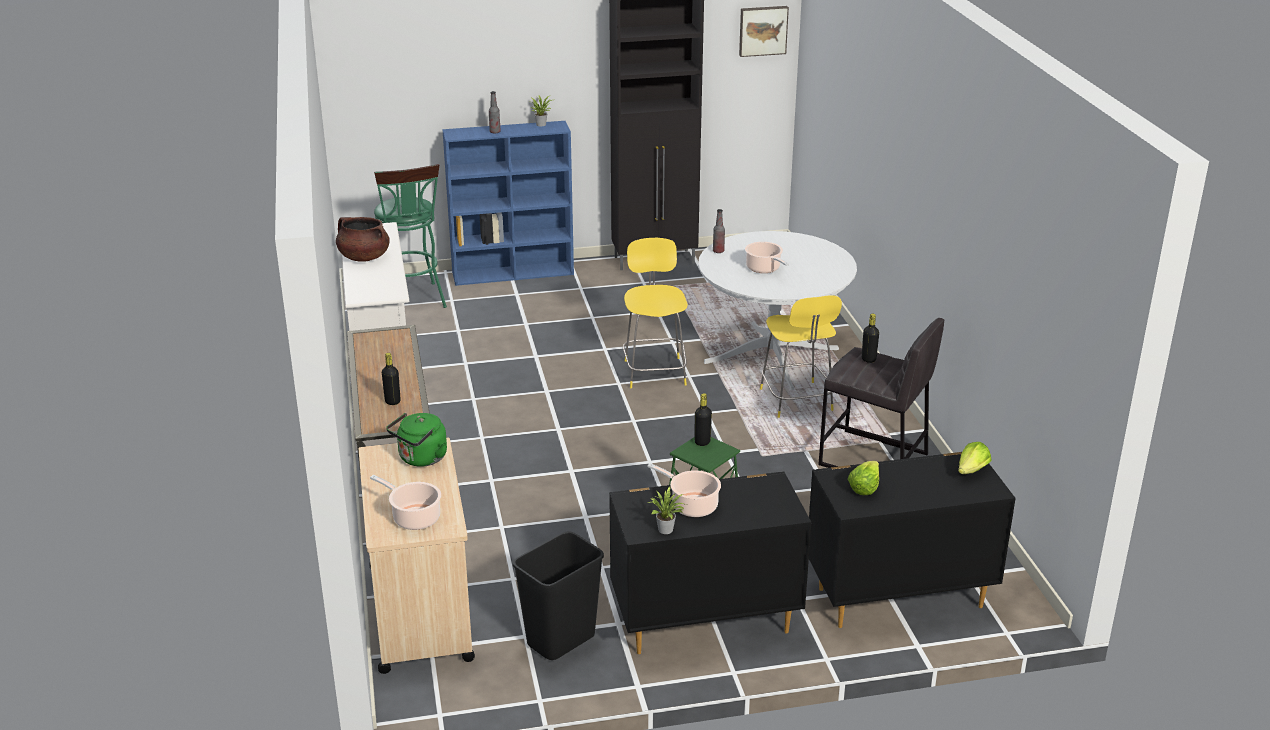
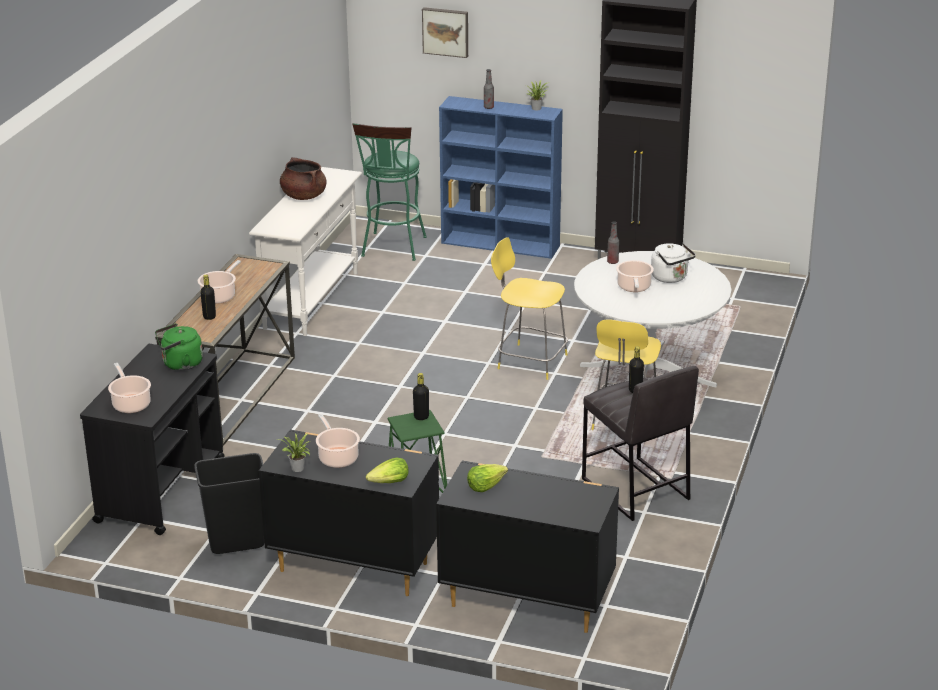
camera: 30 degrees right, 0 degrees up
beige cart [359,438,475,674] -> black cart [80,344,225,535]
yellow chair [623,238,688,388] -> yellow chair turned 90 degrees counterclockwise [491,237,568,380]
picture [739,6,789,57] -> picture moved to [422,7,468,58]
lettuce [958,442,992,474] -> lettuce moved to [366,457,409,483]
none -> cooking pot [198,260,241,304]
none -> white kettle [651,243,696,283]

